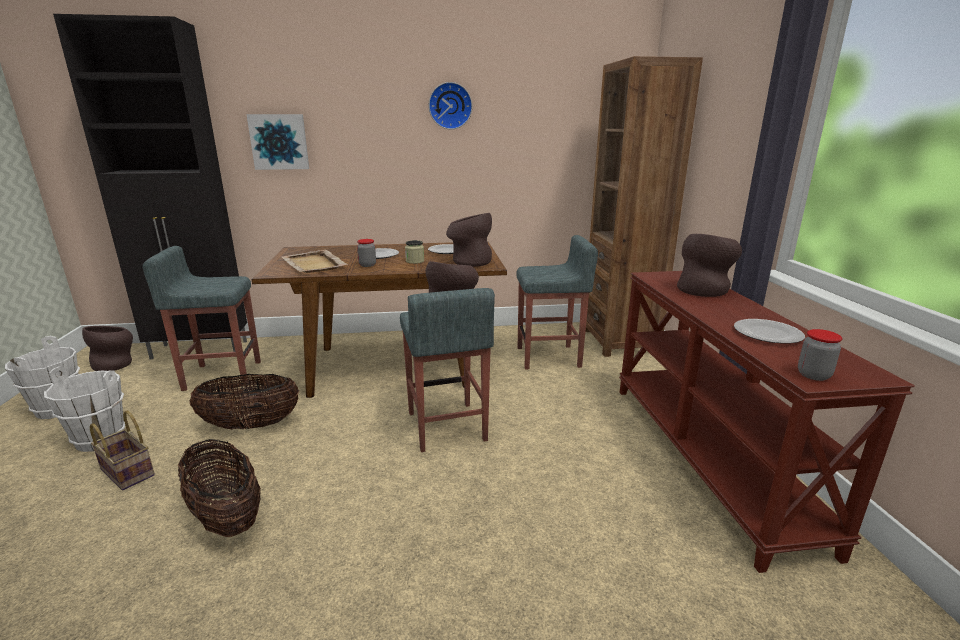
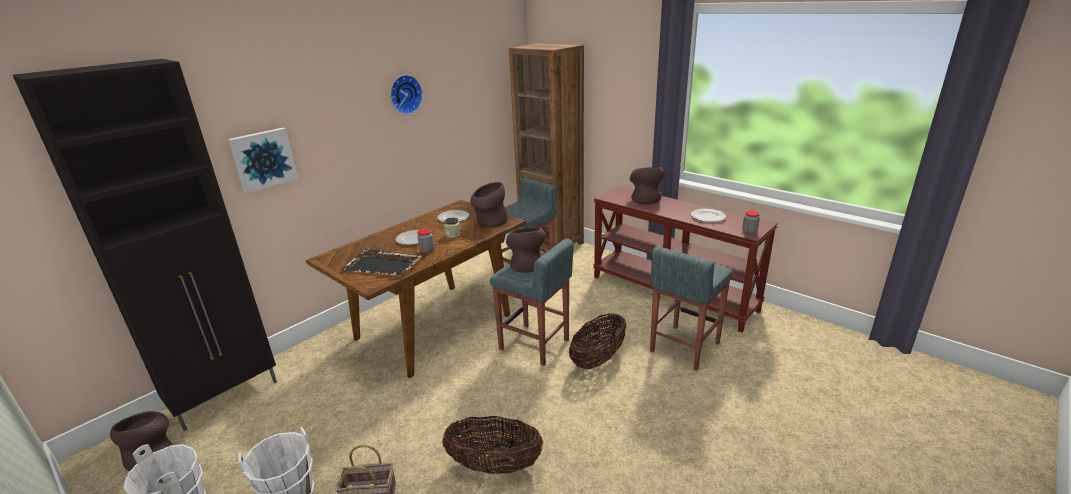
camera: 40 degrees left, 5 degrees up
grey stool [142,246,261,391] -> grey stool moved to [650,247,733,371]
basket [190,374,299,429] -> basket moved to [569,313,626,369]
beige tray [282,249,348,273] -> black tray [341,249,422,275]

